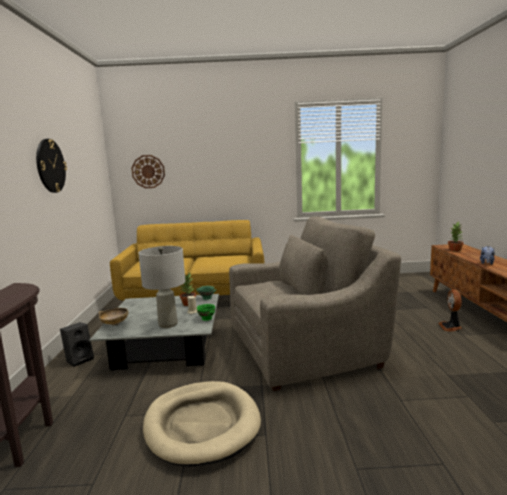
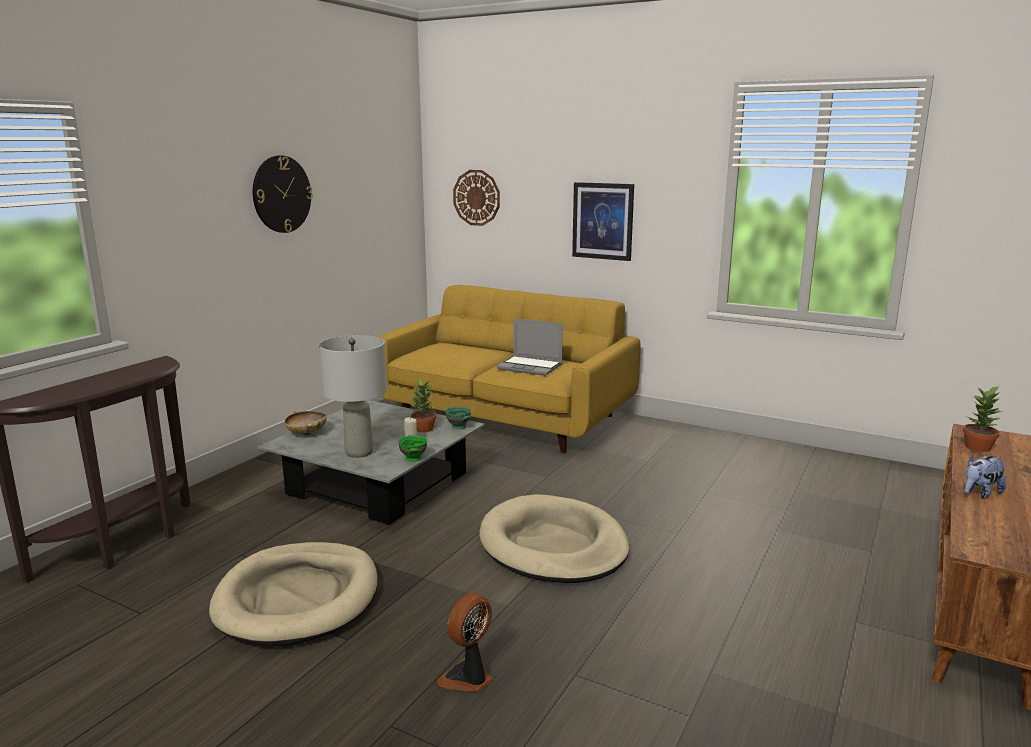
camera: 30 degrees right, 5 degrees up
black speaker [60,322,94,367] -> none
grey armchair [229,217,401,391] -> beige dog bed [479,494,629,583]
fan [438,289,462,332] -> fan moved to [437,592,492,692]
none -> laptop [497,318,563,376]
none -> picture [572,182,634,261]

